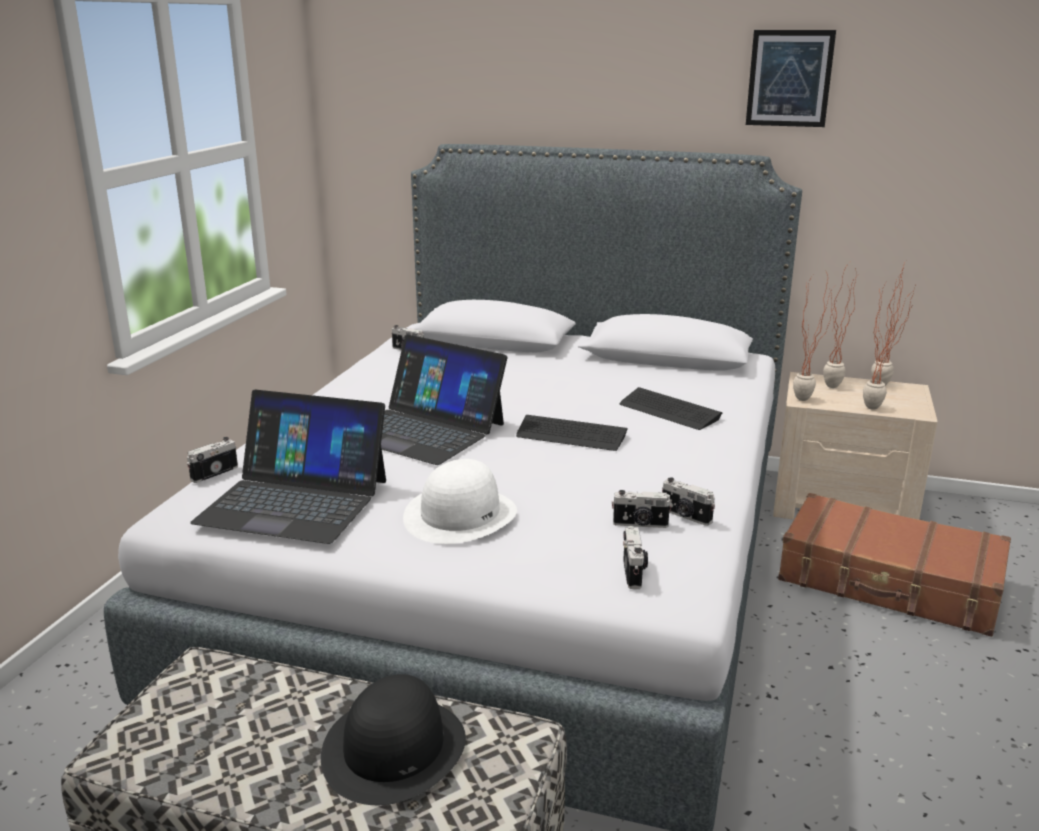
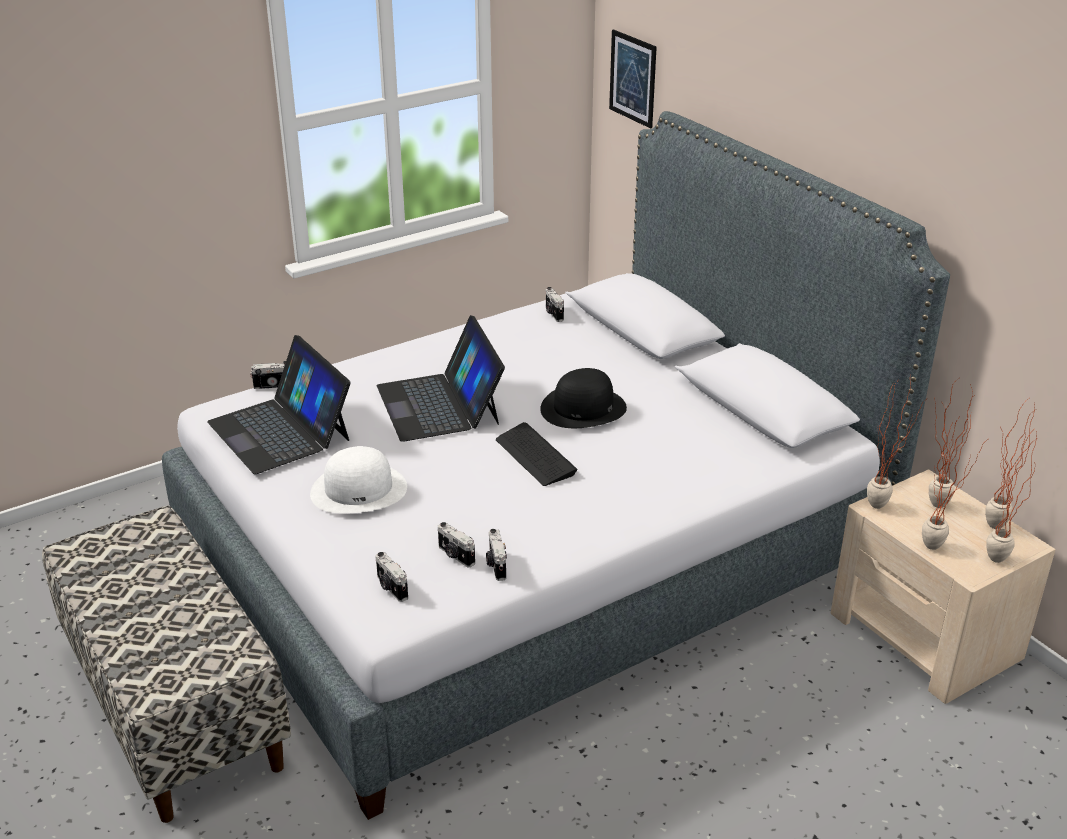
camera: 40 degrees right, 10 degrees up
black hat [321,674,466,805] -> black hat moved to [540,368,627,428]
keyboard [620,387,722,430] -> none
camera [623,526,648,589] -> camera turned 105 degrees clockwise [375,552,408,602]
picture [746,30,836,127] -> picture moved to [609,30,657,129]
brown suitcase [778,493,1011,637] -> none
none -> potted plant [986,431,1037,563]

